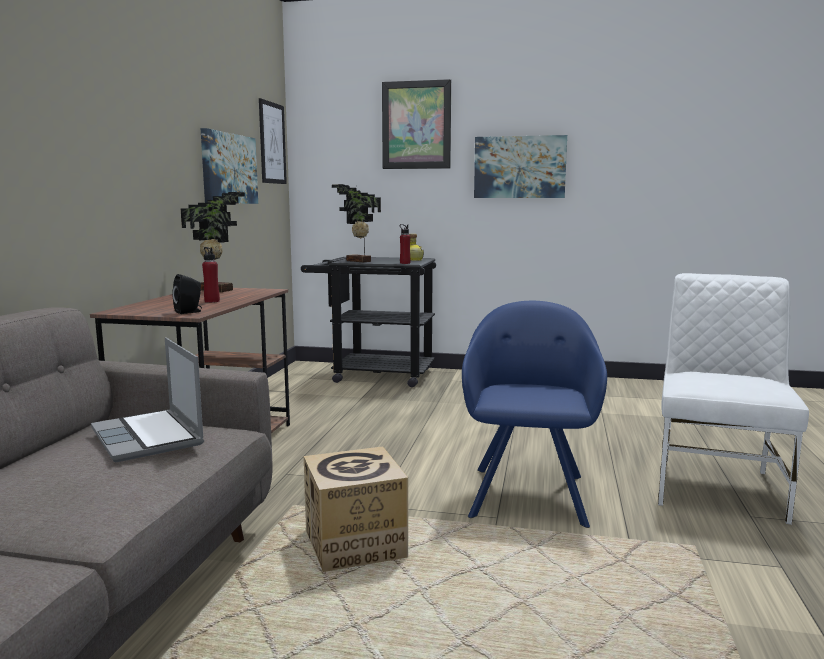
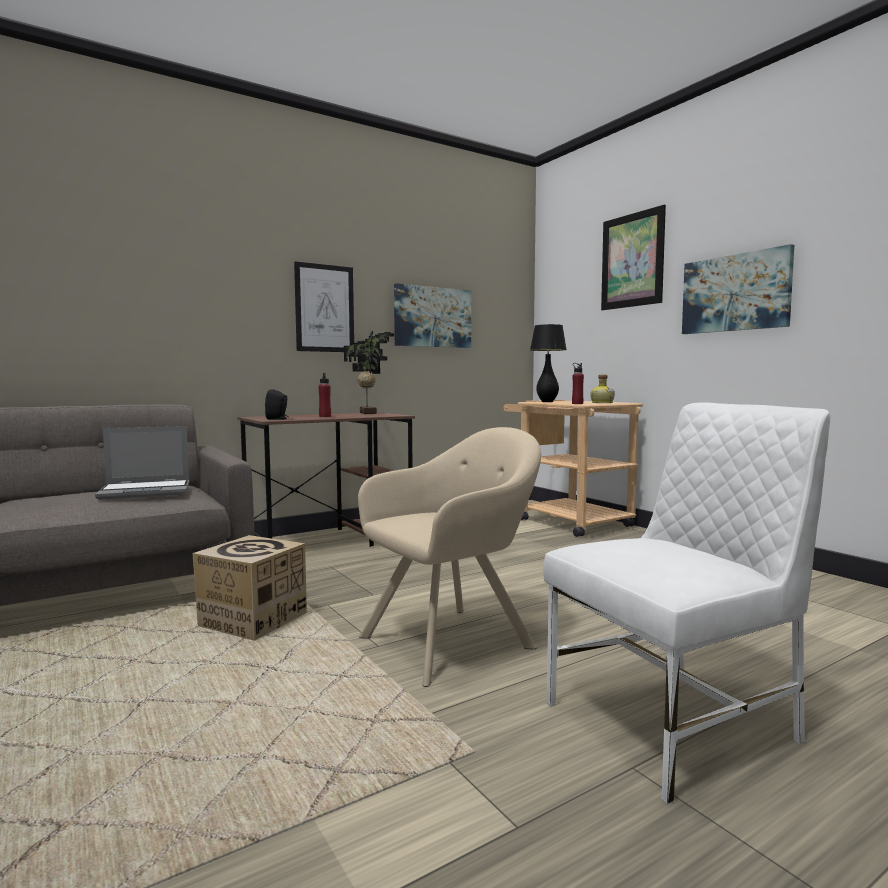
camera: 45 degrees right, 5 degrees down
laptop [91,337,204,463] -> laptop turned 120 degrees counterclockwise [95,426,189,500]
picture [259,98,287,184] -> picture moved to [294,262,354,352]
black cart [301,257,436,387] -> beige cart [504,400,643,537]
potted plant [332,184,381,262] -> black table lamp [530,324,567,402]
blue armchair [462,301,607,528] -> beige armchair [358,427,541,687]

